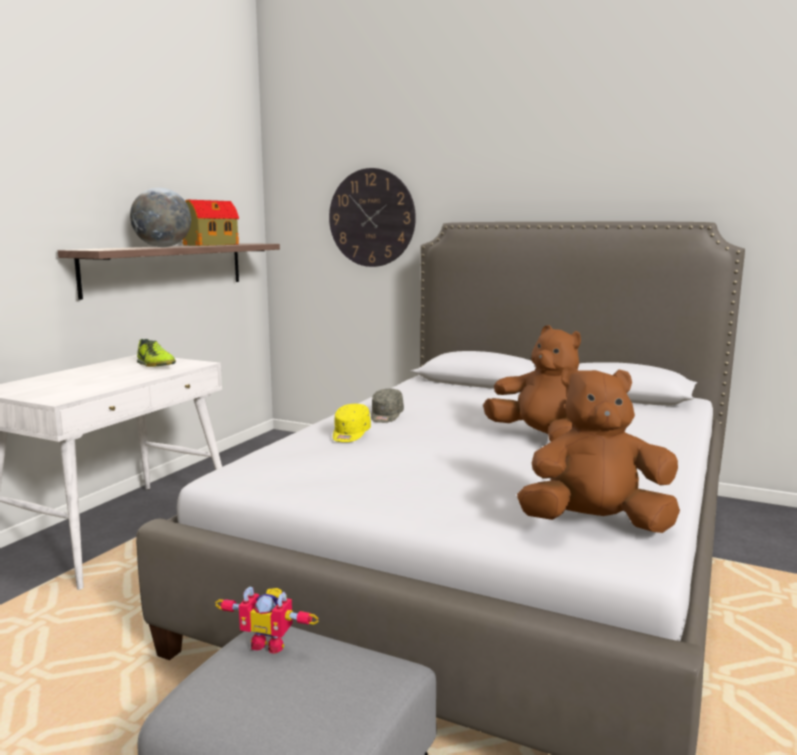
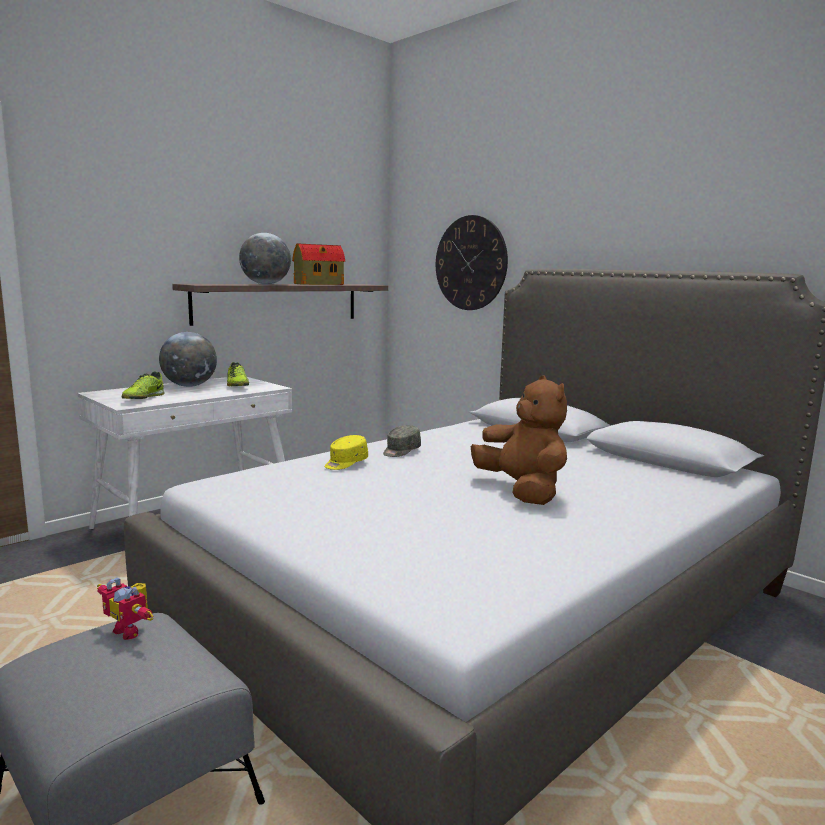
camera: 20 degrees right, 0 degrees up
brown plush toy [517,366,680,533] -> none
none -> shoe [122,371,164,399]
none -> globe [159,332,217,387]

